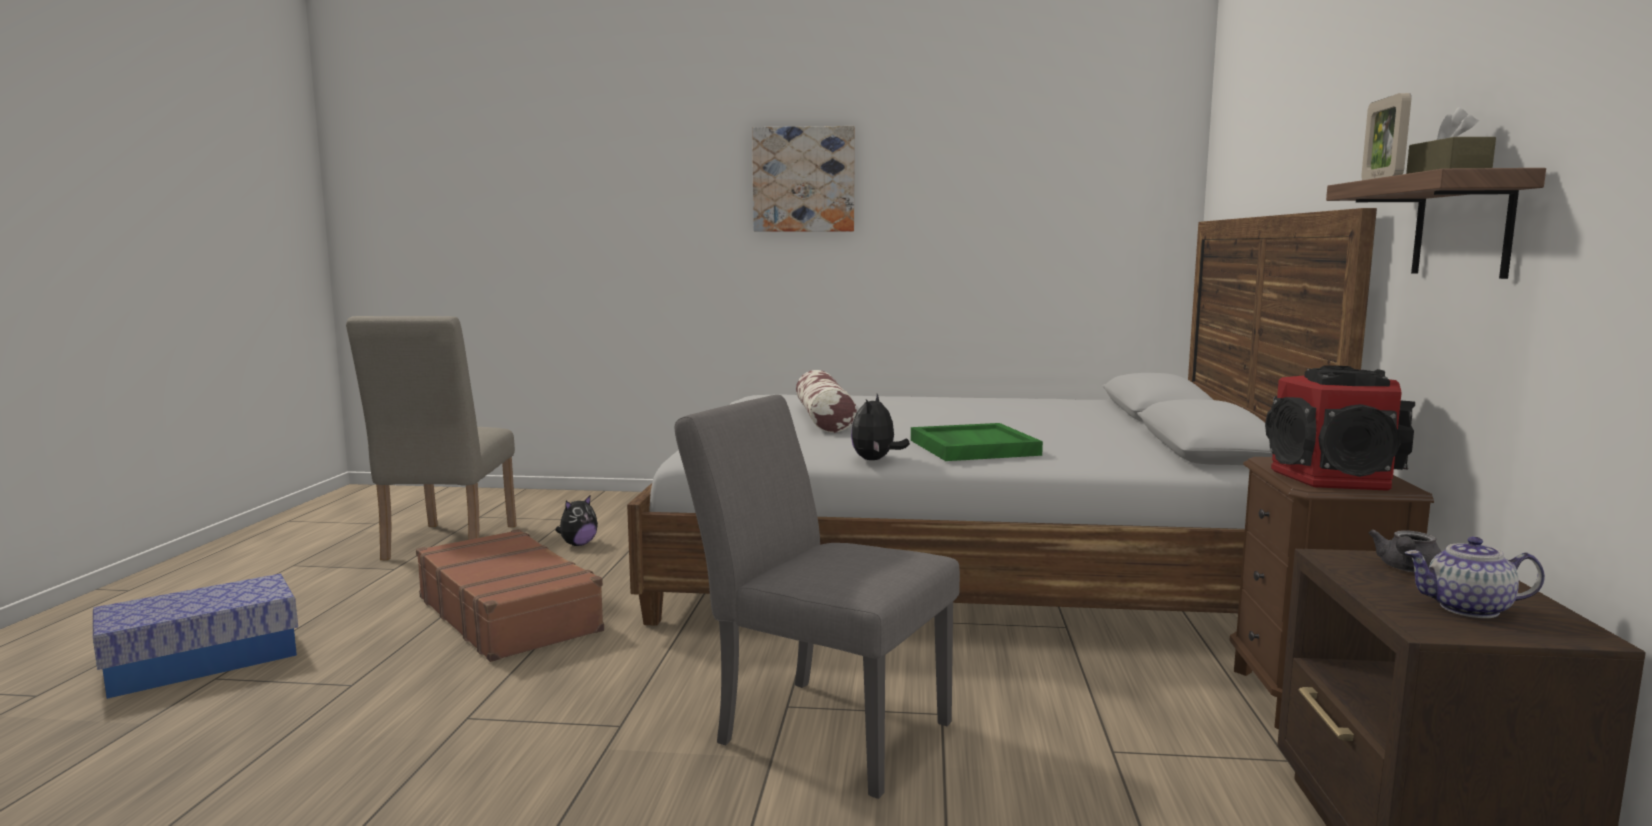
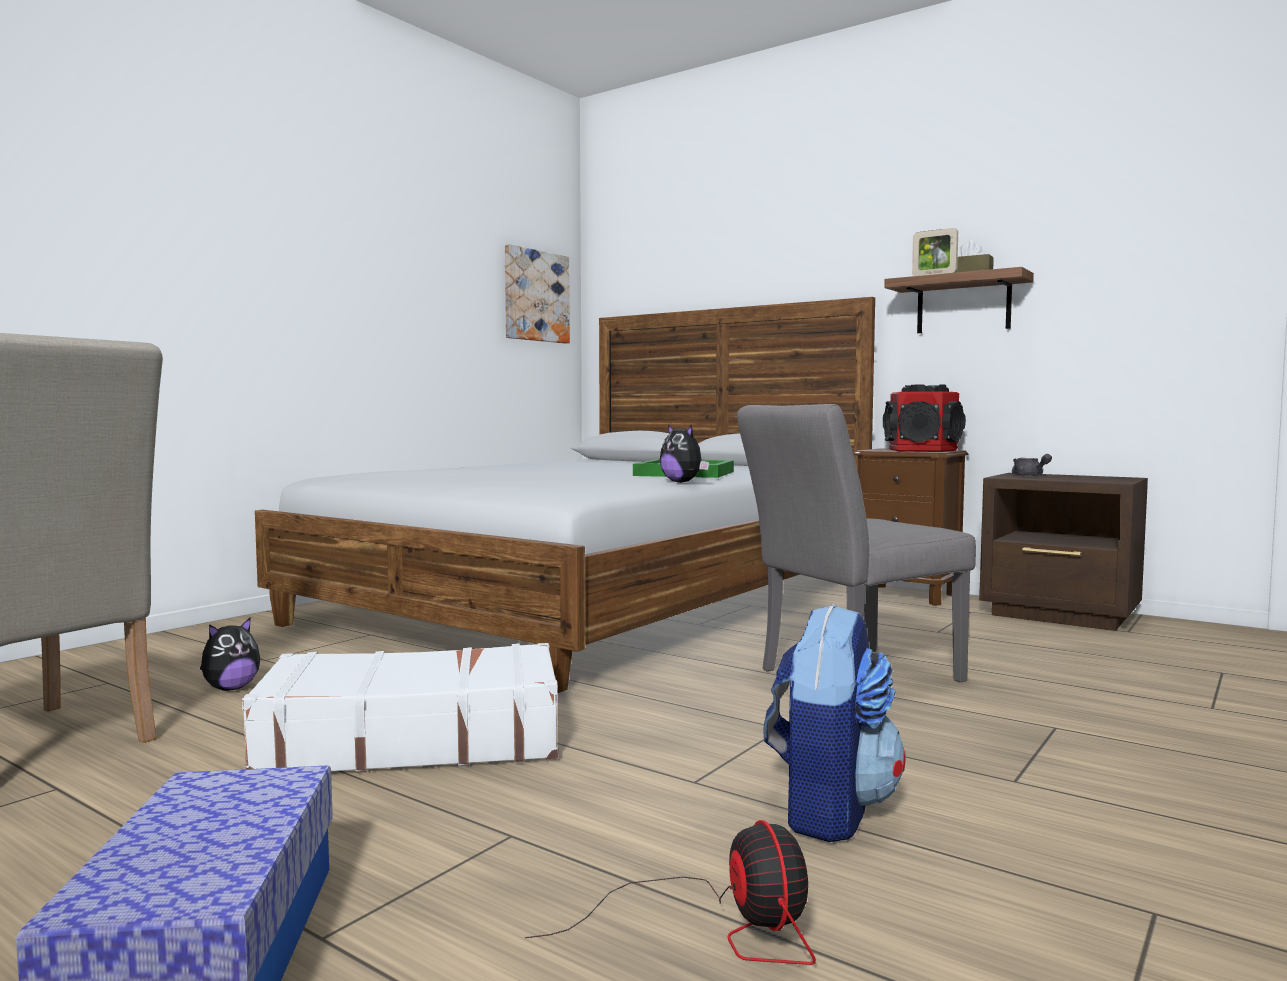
camera: 60 degrees left, 5 degrees down
brown suitcase [416,529,604,662] -> white suitcase [242,643,558,772]
plush toy [555,496,598,546] -> plush toy turned 60 degrees clockwise [200,617,260,691]
picture [752,126,855,232] -> picture moved to [505,244,570,343]
pillow [796,370,857,433] -> none
teapot [1404,537,1545,618] -> none
none -> fan [525,820,816,965]
none -> backpack [763,604,905,842]

